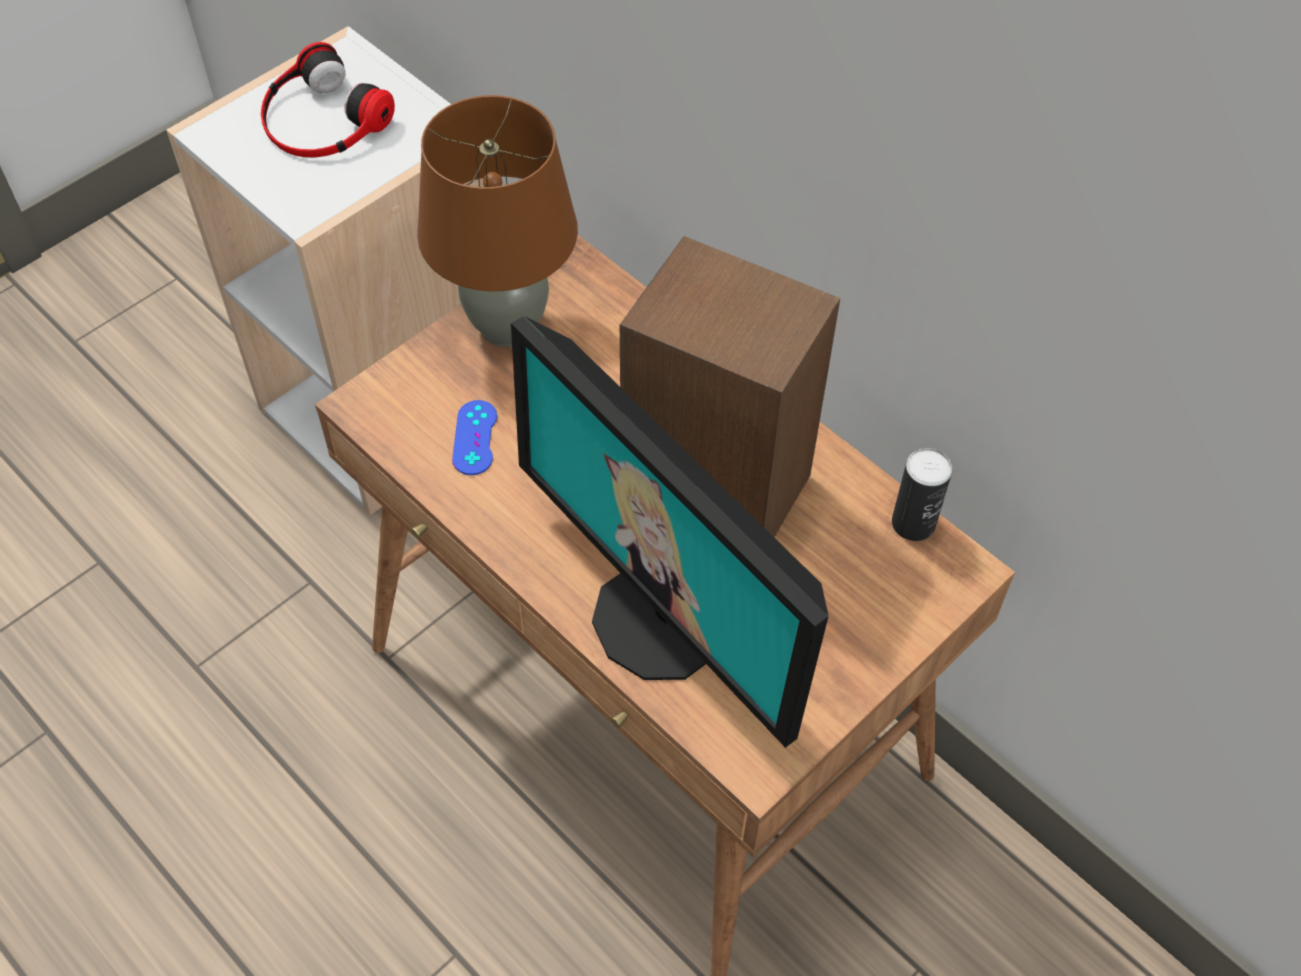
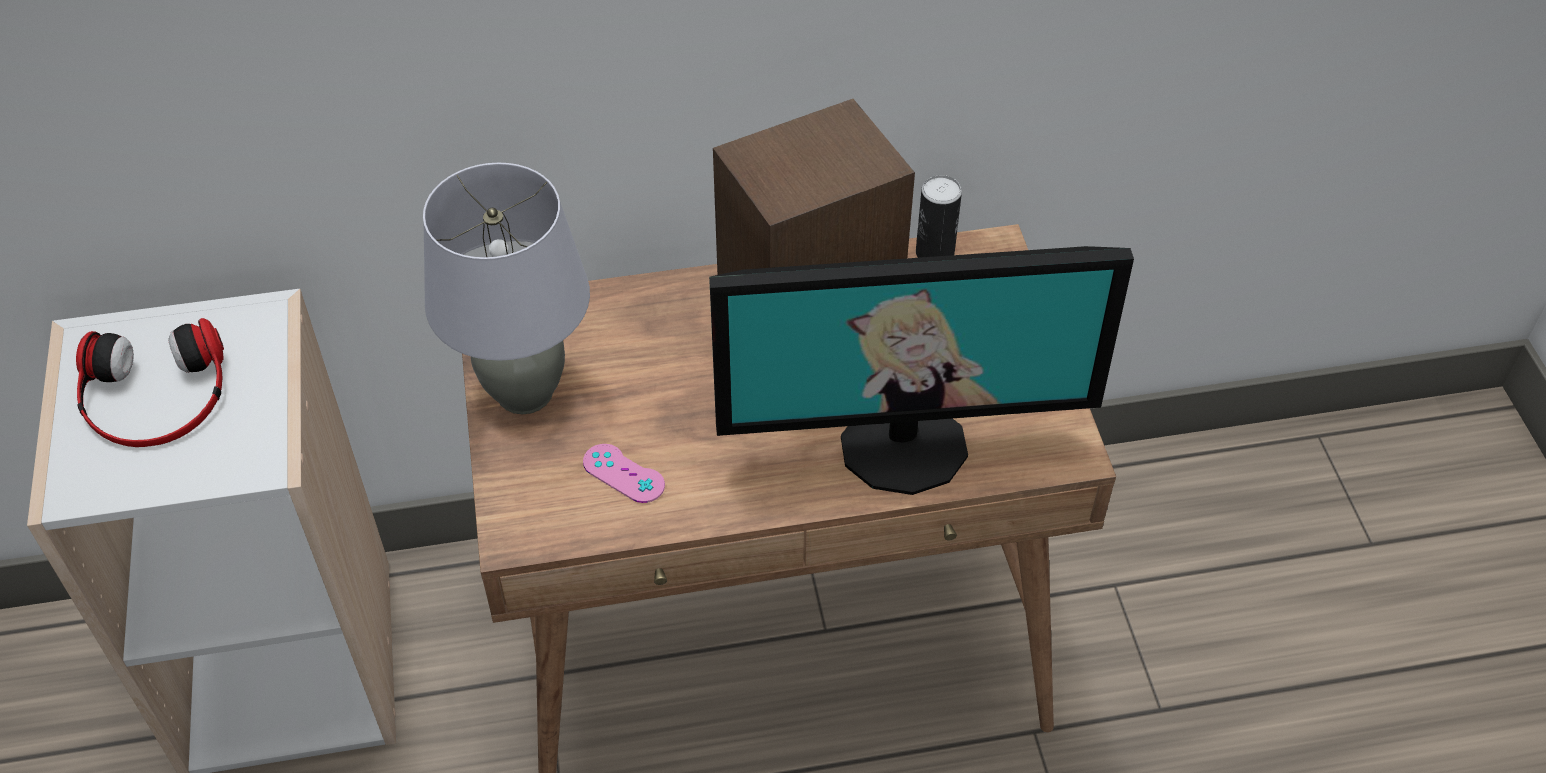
camera: 55 degrees left, 5 degrees down
brown table lamp [417,95,578,347] -> grey table lamp [423,163,590,414]
blue game controller [452,400,497,475] -> pink game controller [583,444,665,503]

